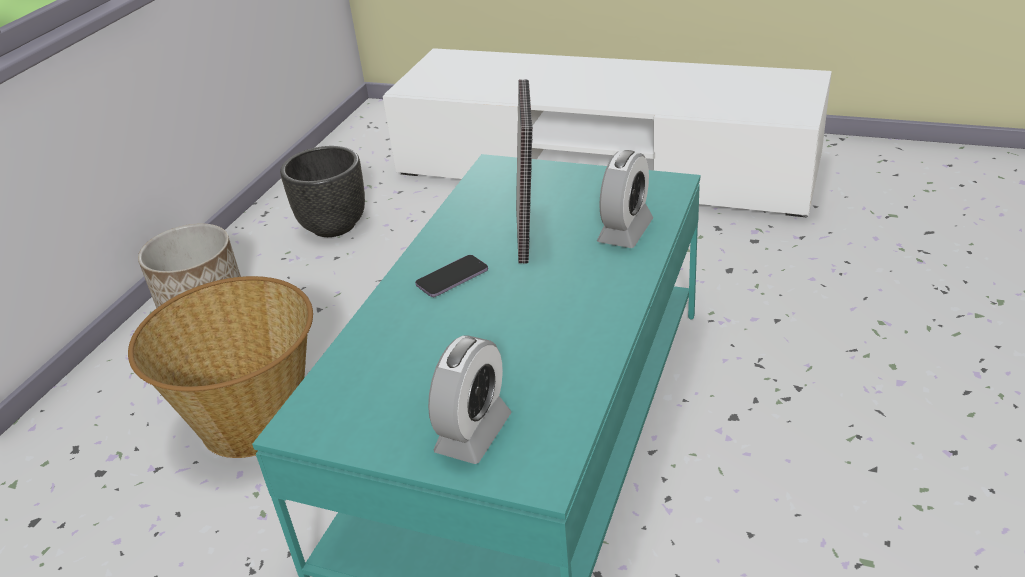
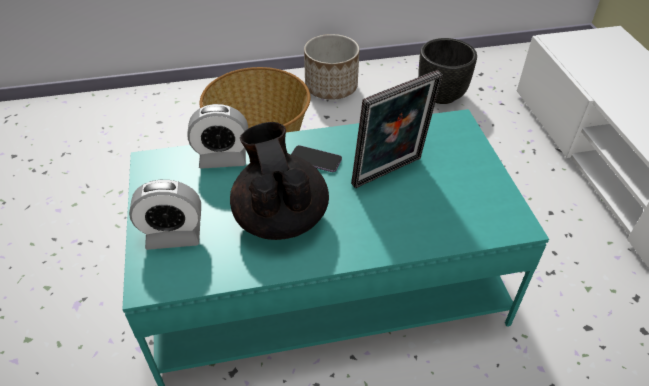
camera: 55 degrees right, 10 degrees up
alarm clock [597,150,653,248] -> alarm clock moved to [187,104,248,169]
none -> black teapot [230,122,329,240]

